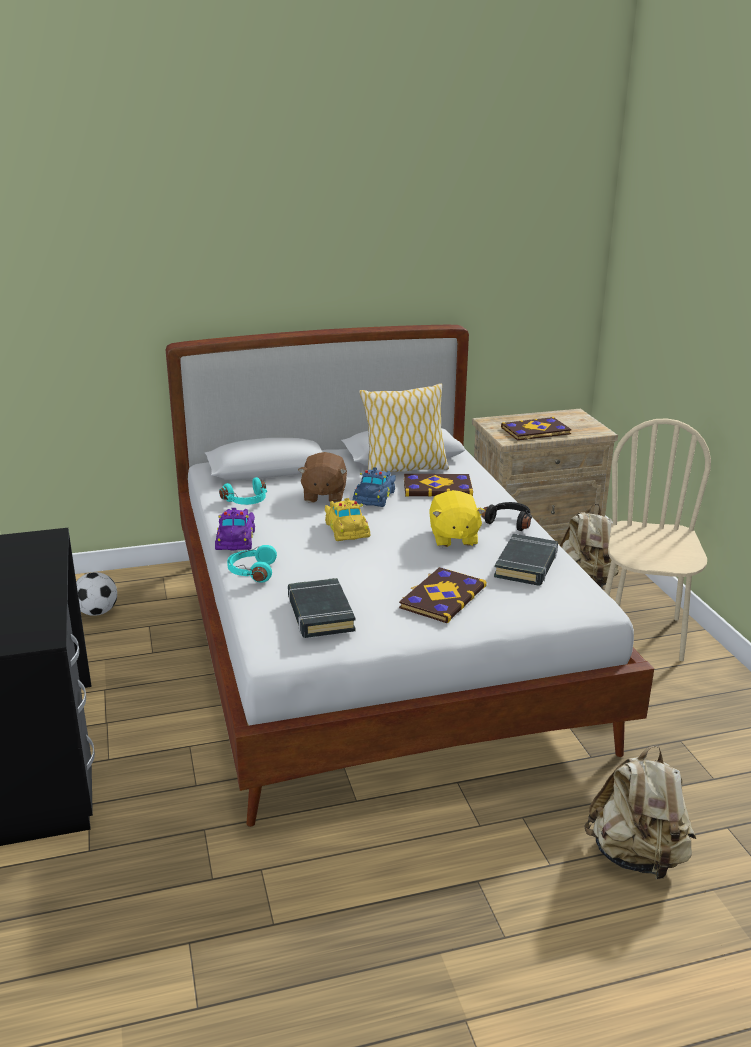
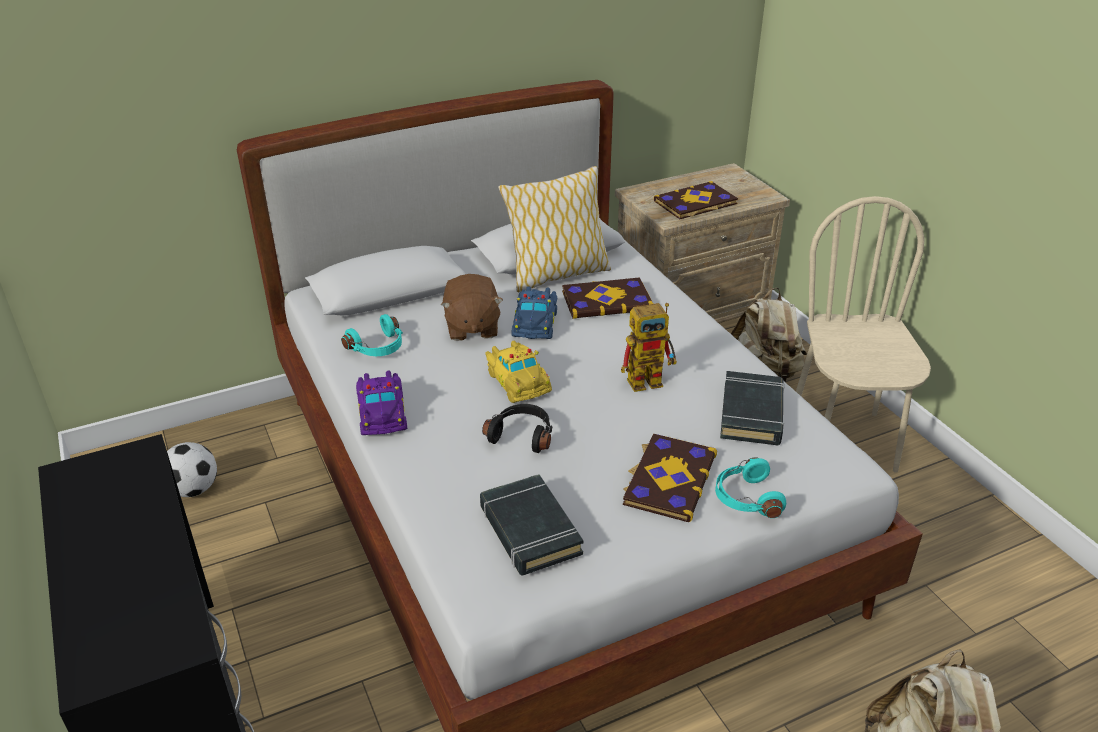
camera: 10 degrees left, 10 degrees up
turquoise headphones [227,545,277,583] -> turquoise headphones moved to [715,457,786,518]
yellow plush toy [429,490,485,547] -> toy robot [621,303,677,392]
black headphones [481,502,532,531] -> black headphones moved to [482,404,552,453]

